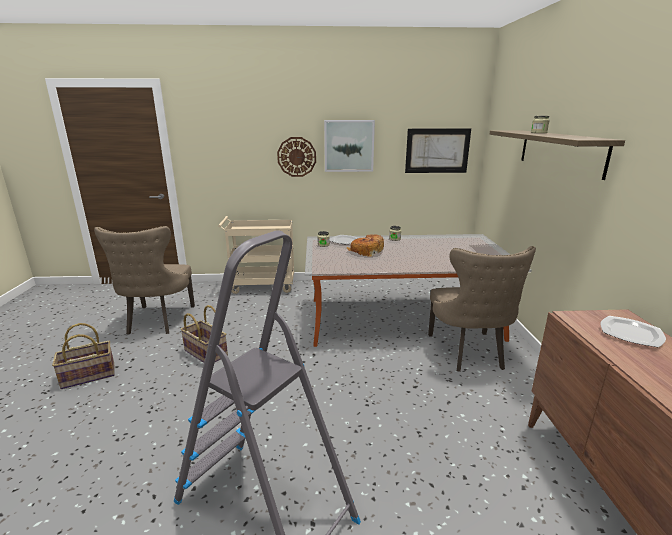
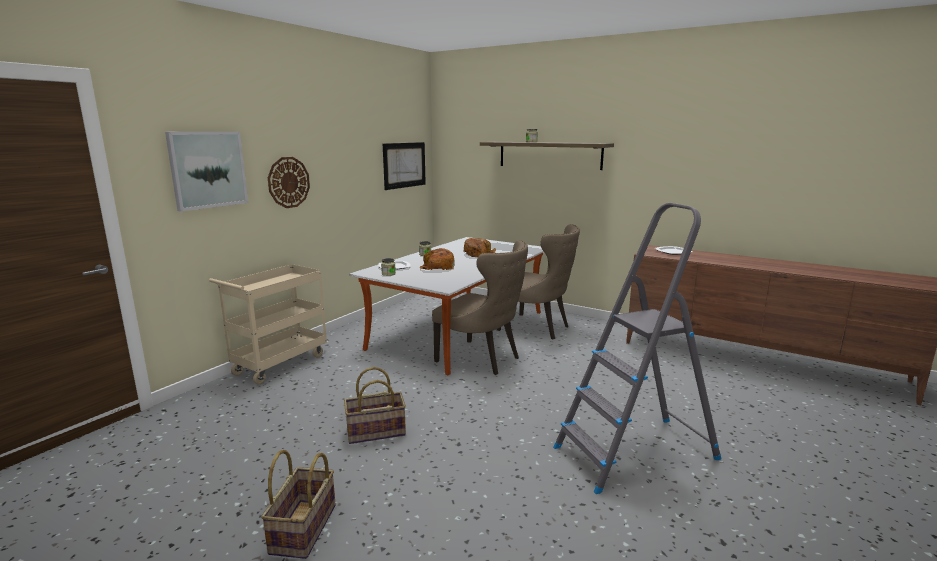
camera: 55 degrees left, 5 degrees down
beige chair [94,226,195,335] -> beige chair moved to [432,240,528,375]
picture [324,120,375,172] -> picture moved to [165,131,248,211]
none -> bread [464,238,496,257]

